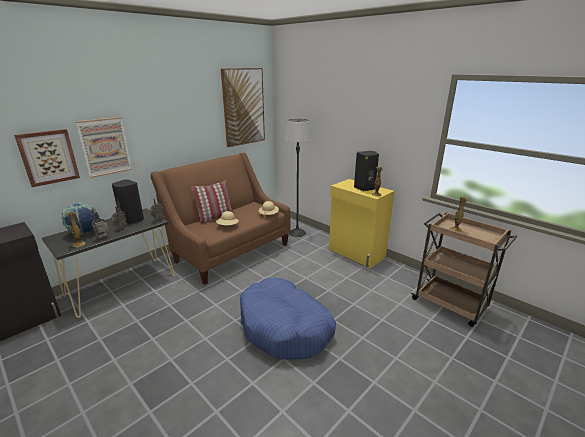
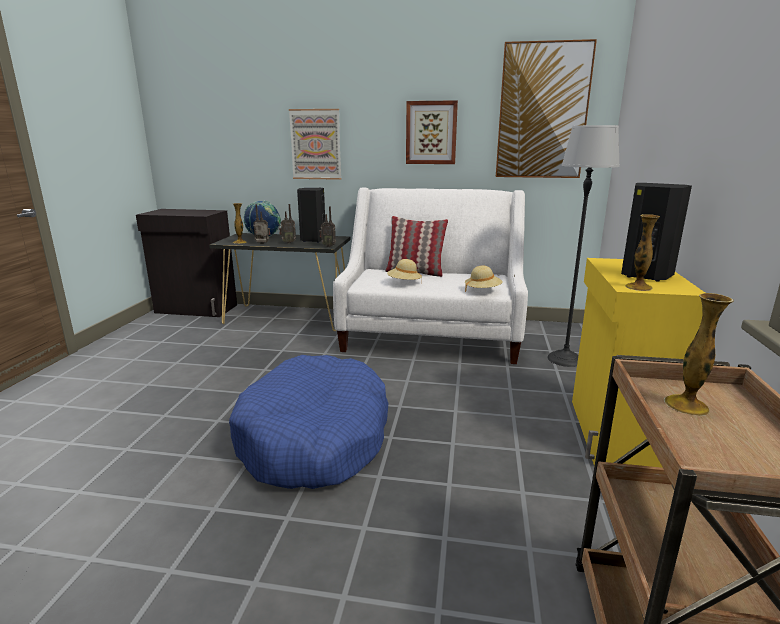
camera: 55 degrees right, 5 degrees down
picture [14,129,80,187] -> picture moved to [406,100,458,164]
brown sofa [151,152,290,285] -> white sofa [333,188,528,364]

